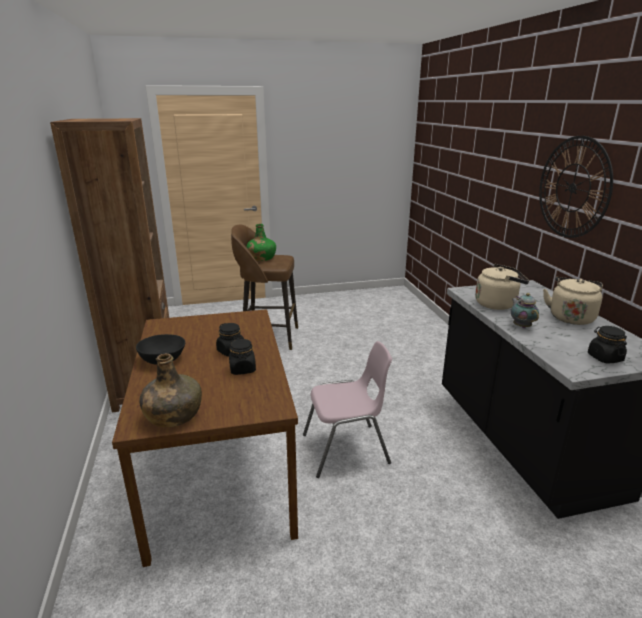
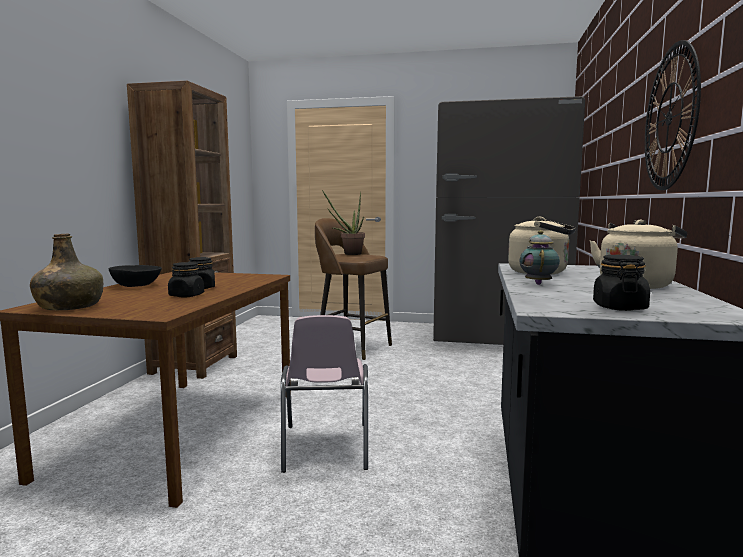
camera: 25 degrees right, 15 degrees down
green bottle [246,224,276,261] -> potted plant [322,190,365,255]
pink chair [303,341,392,478] -> pink chair turned 75 degrees clockwise [281,315,368,473]
none -> grey fridge [433,96,585,345]

